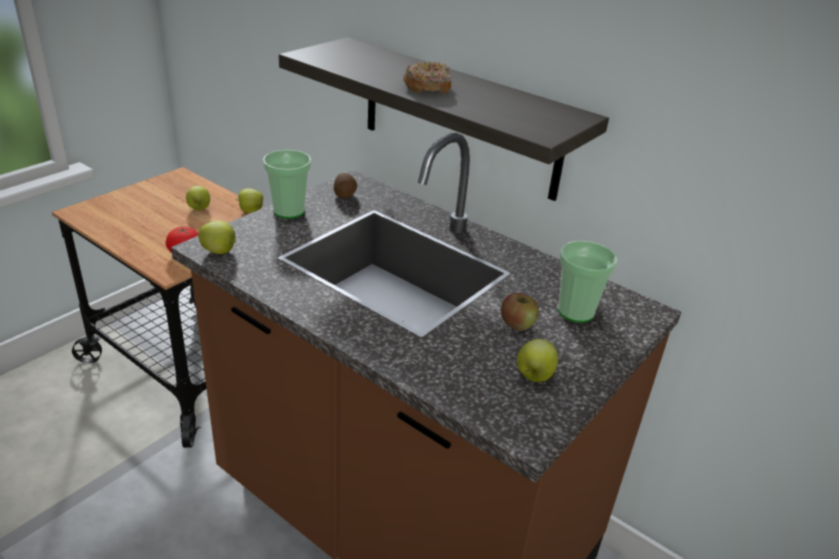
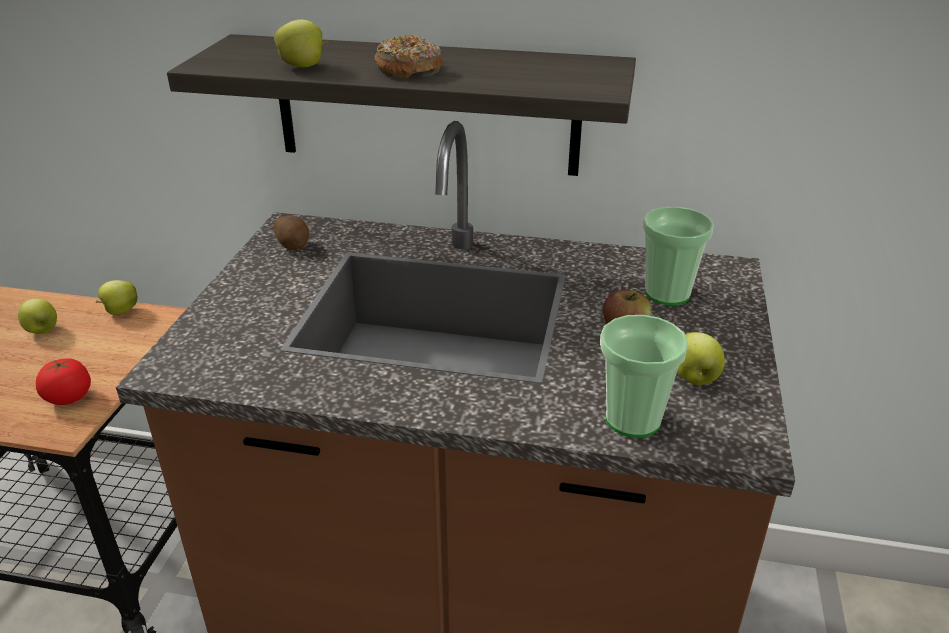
camera: 25 degrees left, 0 degrees up
apple [198,221,236,254] -> apple moved to [274,19,328,67]
cup [263,150,311,219] -> cup moved to [600,315,689,438]

